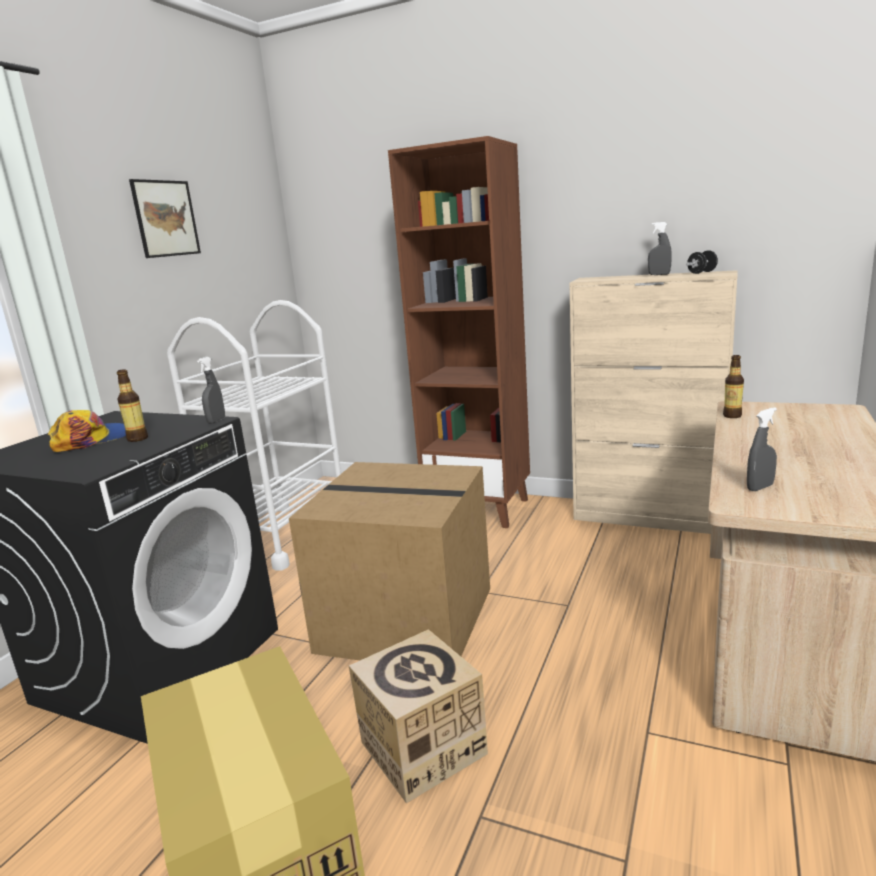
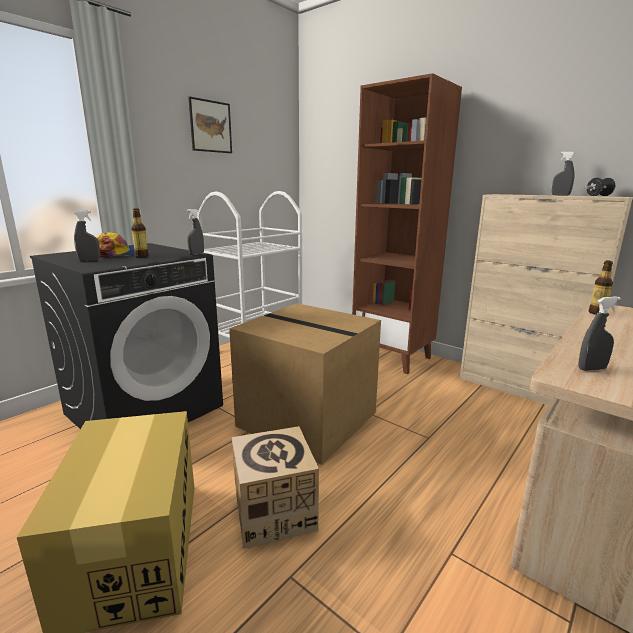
camera: 15 degrees right, 0 degrees up
none -> grey spray bottle [74,210,100,261]

